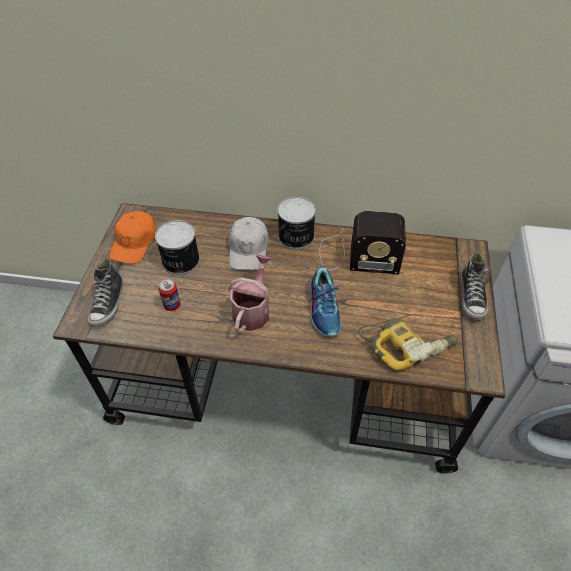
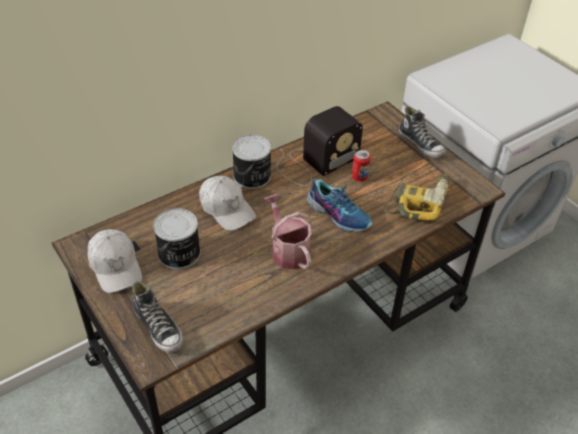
camera: 45 degrees left, 5 degrees down
orange cap [109,211,156,264] -> white cap [88,229,142,293]
can [158,279,181,311] -> can moved to [352,150,370,182]

